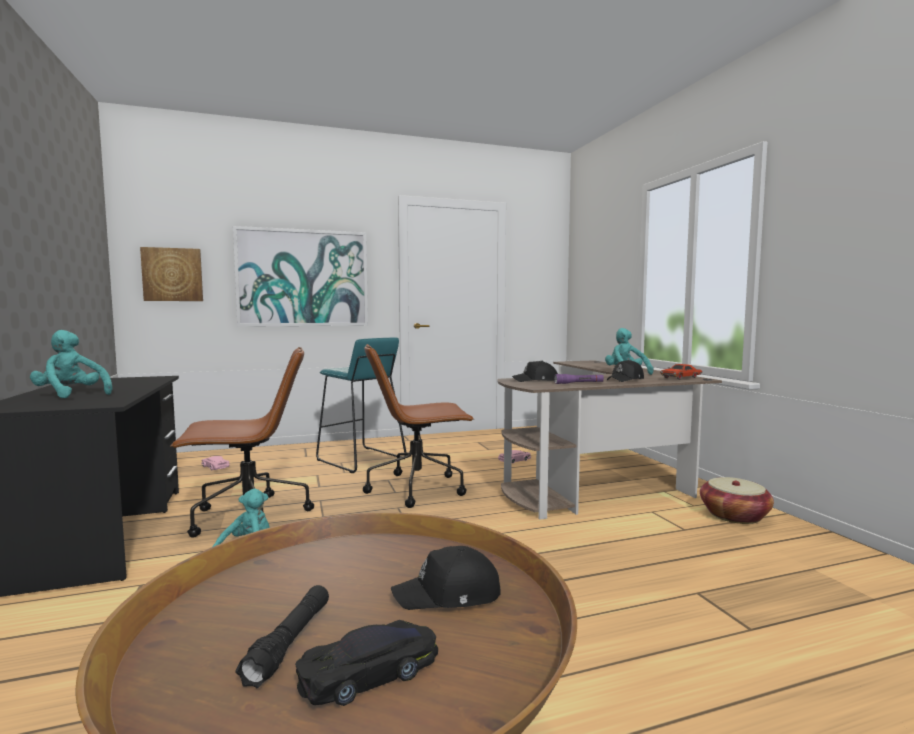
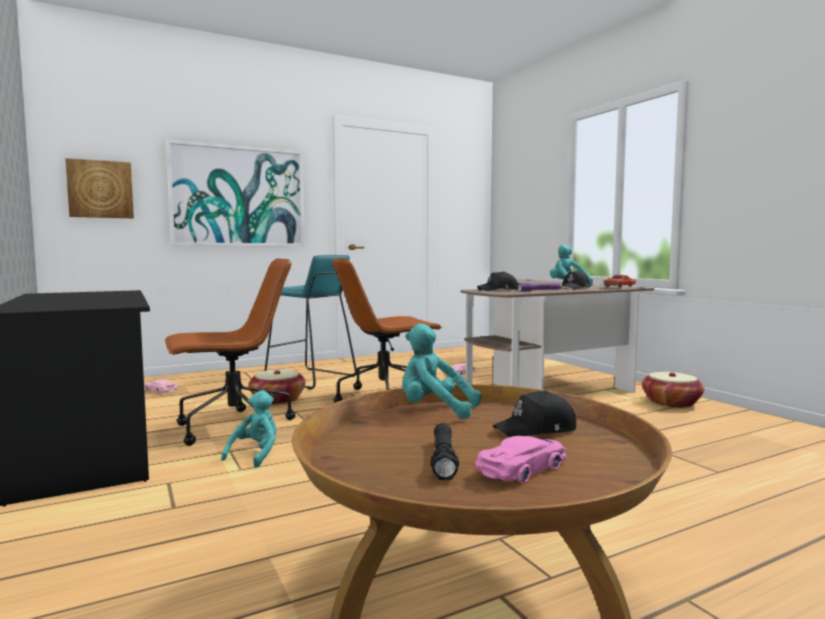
camera: 10 degrees left, 0 degrees up
turquoise plush toy [30,330,112,398] -> turquoise plush toy moved to [402,324,481,419]
black toy car [295,620,438,706] -> pink toy car [475,436,566,483]
none -> basket [248,369,305,405]

